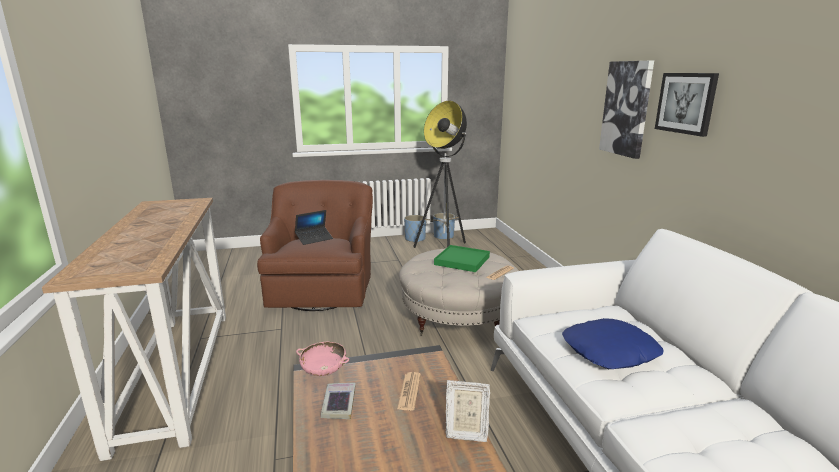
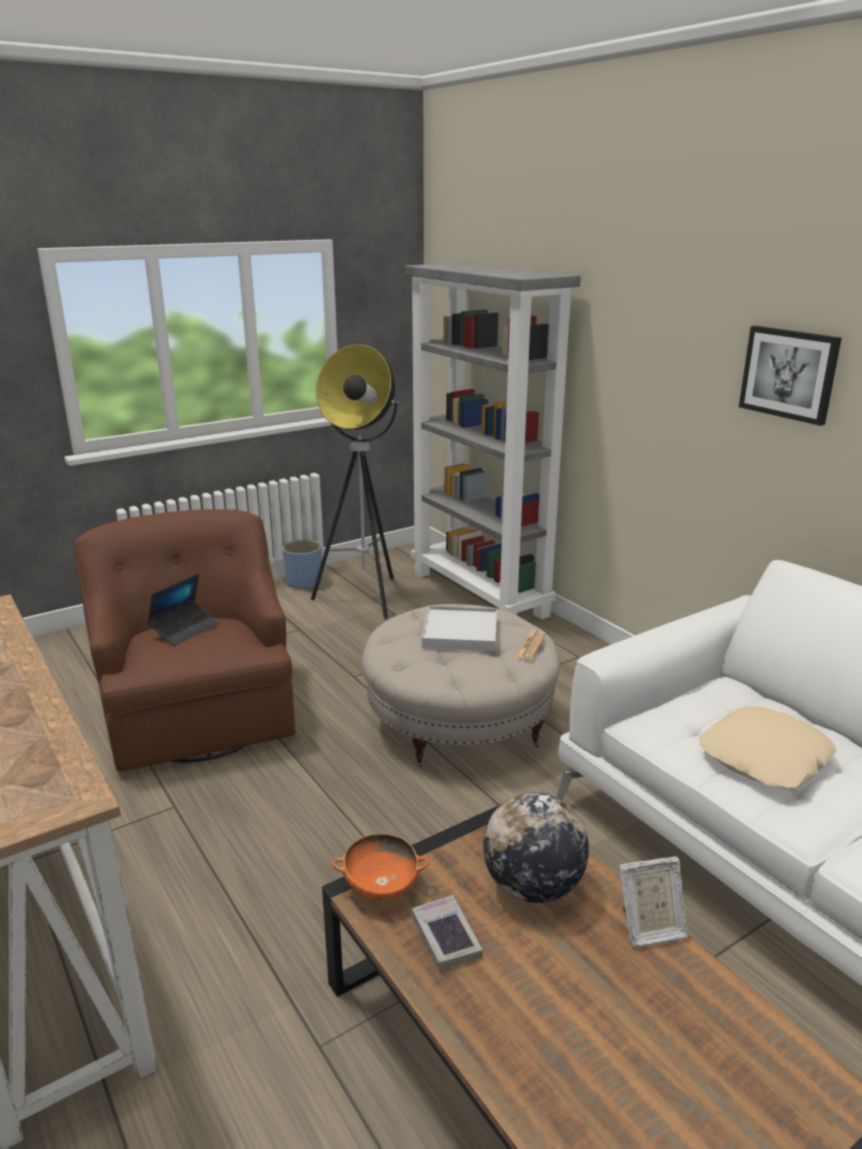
camera: 20 degrees left, 5 degrees up
pink bowl [296,342,349,376] -> orange bowl [332,834,429,900]
newspaper [397,372,421,411] -> globe [483,792,589,903]
blue planter [433,213,455,240] -> none
green tray [434,245,490,272] -> white tray [422,606,497,651]
blue pillow [562,318,663,369] -> beige pillow [699,706,836,789]
picture [599,61,654,159] -> none
none -> grey bookcase [405,263,581,619]

